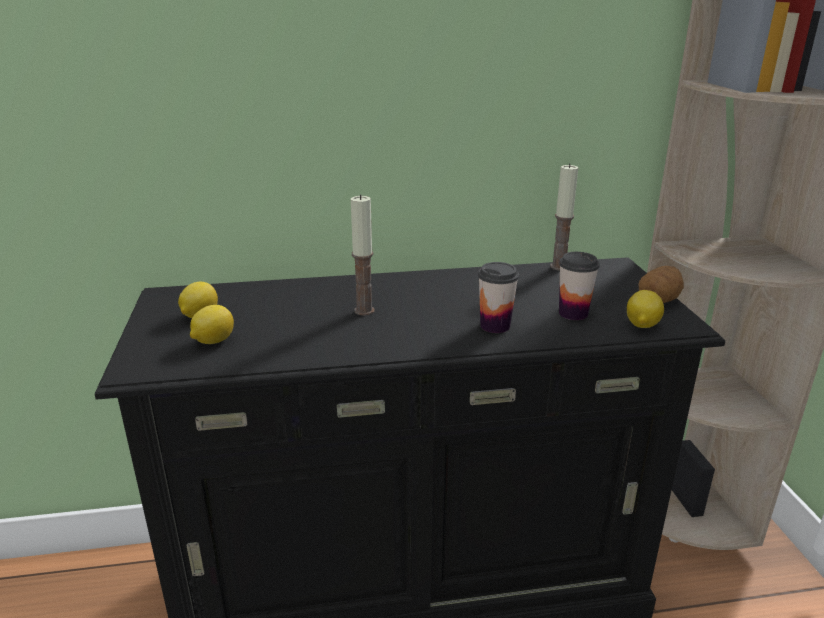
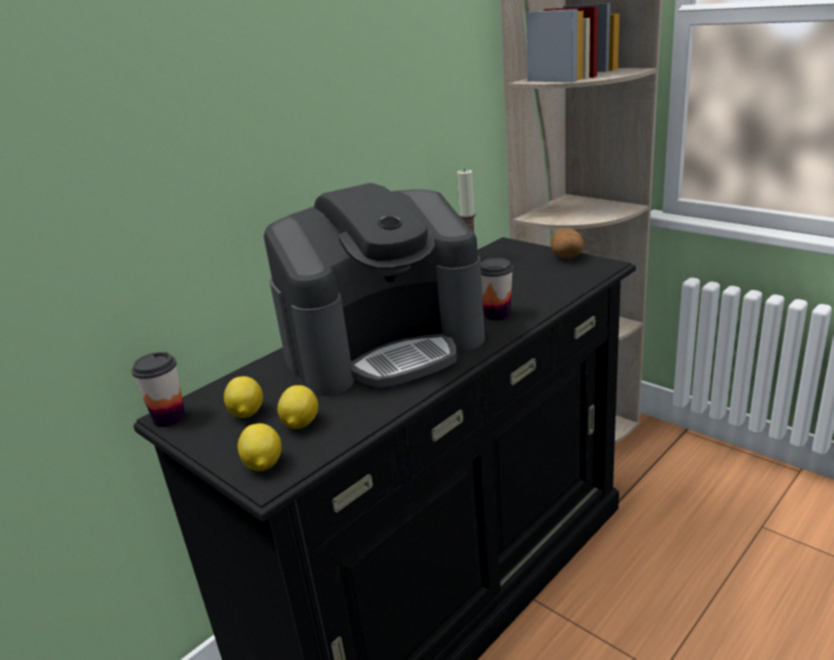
camera: 35 degrees left, 0 degrees up
candle [351,194,375,315] -> coffee machine [264,183,485,396]
cup [559,252,600,320] -> cup moved to [131,352,185,427]
lemon [627,290,664,328] -> lemon moved to [237,423,282,471]

